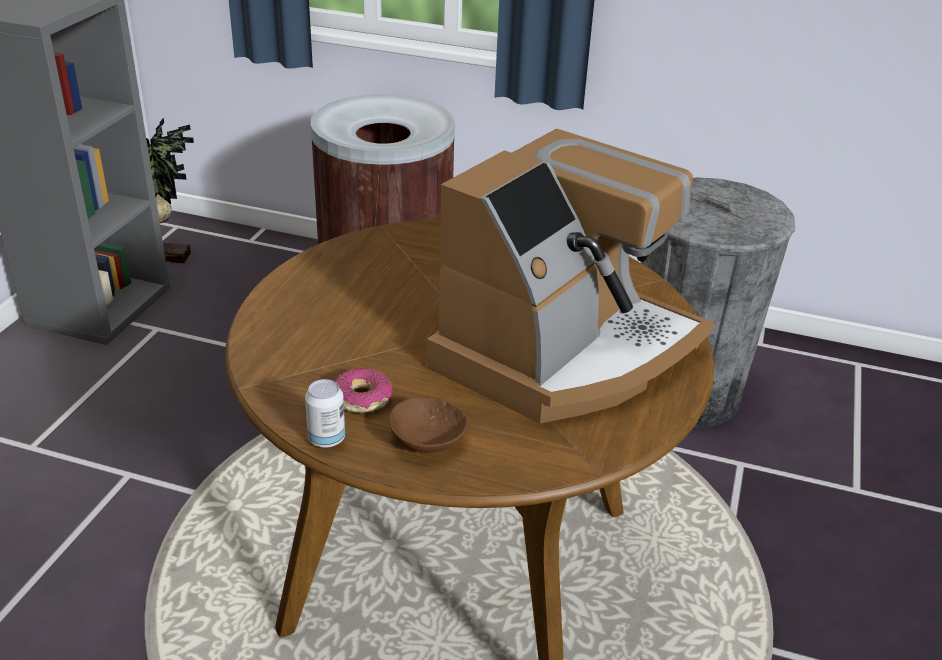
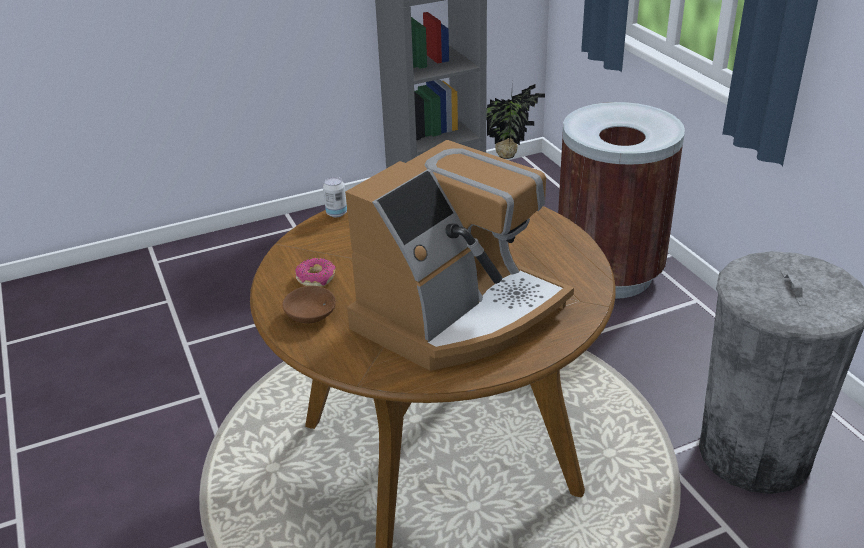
camera: 50 degrees right, 0 degrees up
can [305,379,345,448] -> can moved to [323,177,347,217]
coffee machine [427,129,714,423] -> coffee machine turned 45 degrees counterclockwise [345,140,574,371]

